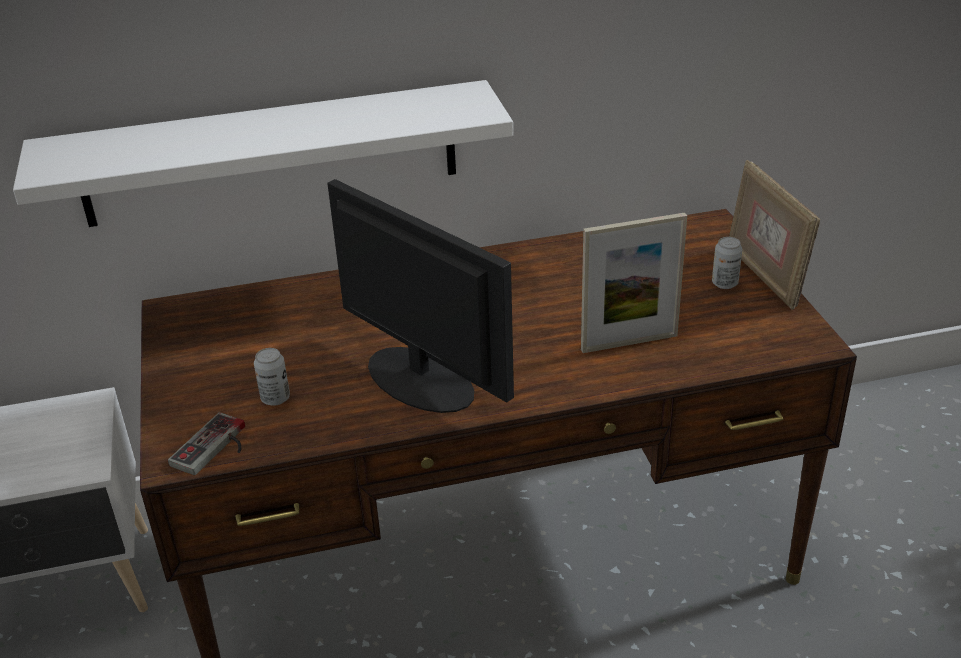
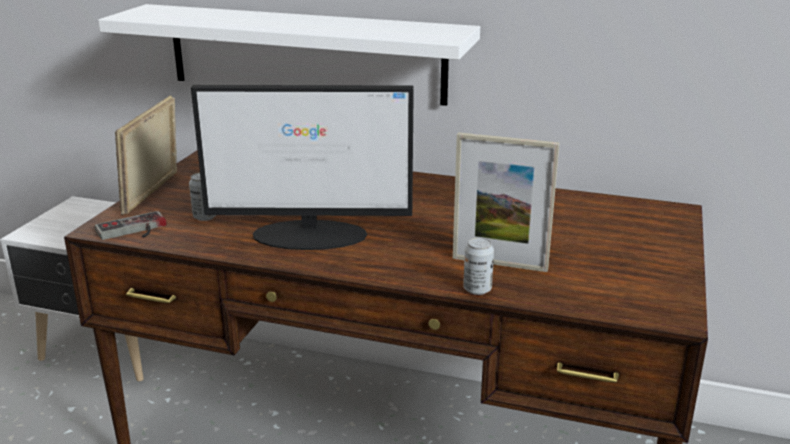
camera: 30 degrees right, 10 degrees down
monitor [327,179,514,413] -> monitor turned 105 degrees clockwise [191,85,414,250]
can [712,237,742,289] -> can moved to [463,237,494,295]
picture frame [729,160,820,310] -> picture frame moved to [115,96,177,215]

